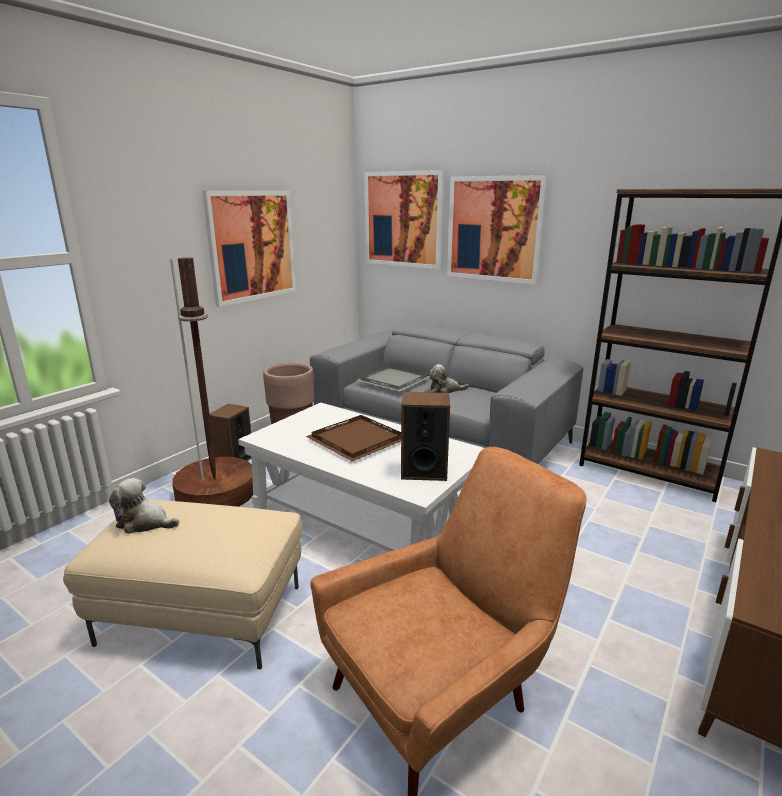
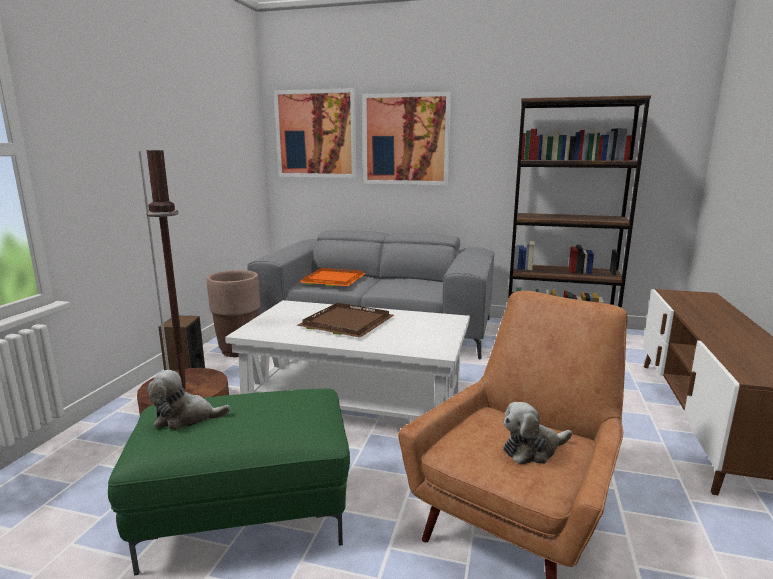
camera: 20 degrees left, 5 degrees down
beige ottoman [63,500,302,669] -> green ottoman [108,389,350,575]
picture [202,191,296,307] -> none
grey tray [356,365,430,392] -> orange tray [299,268,366,286]
speaker [401,392,450,481] -> none
plush toy [429,364,469,393] -> plush toy moved to [503,402,572,464]

